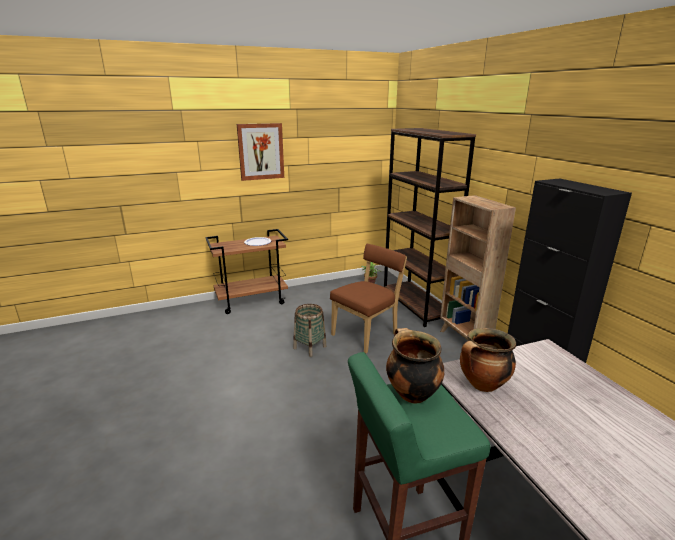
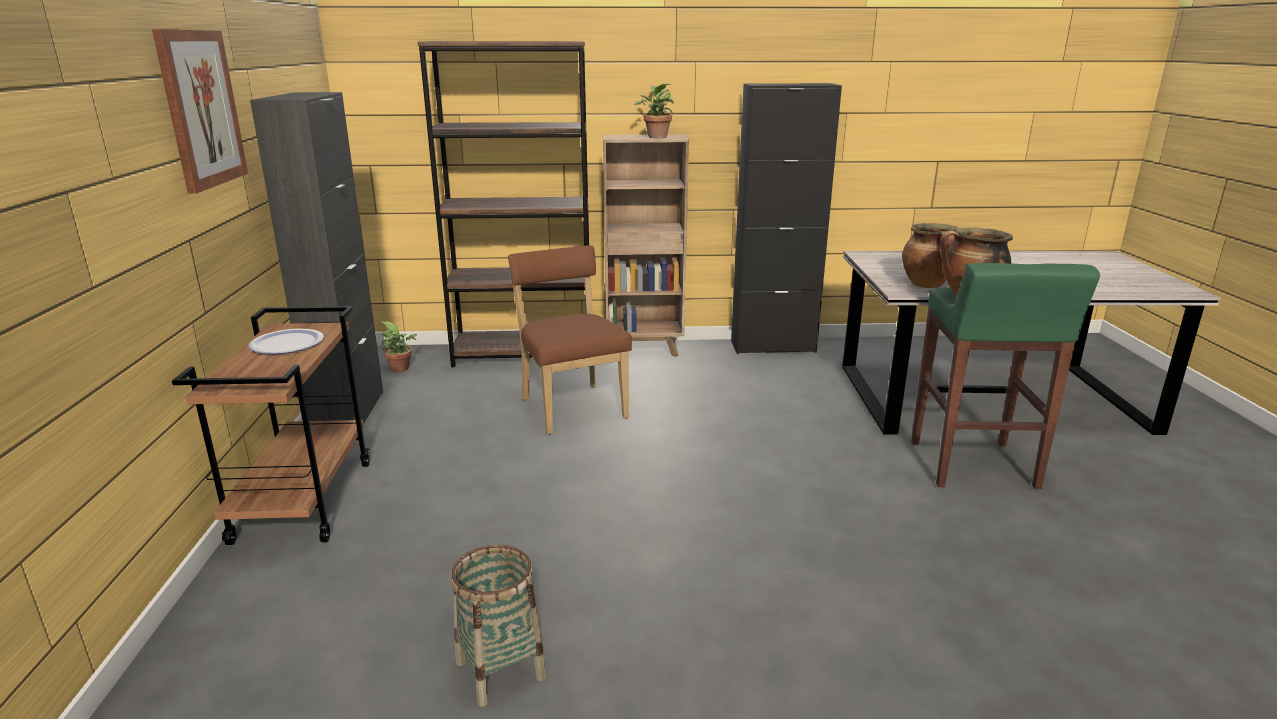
camera: 70 degrees left, 0 degrees up
basket [293,304,327,357] -> basket moved to [451,545,546,707]
none -> black cabinet [250,92,383,422]
none -> potted plant [634,83,674,138]

